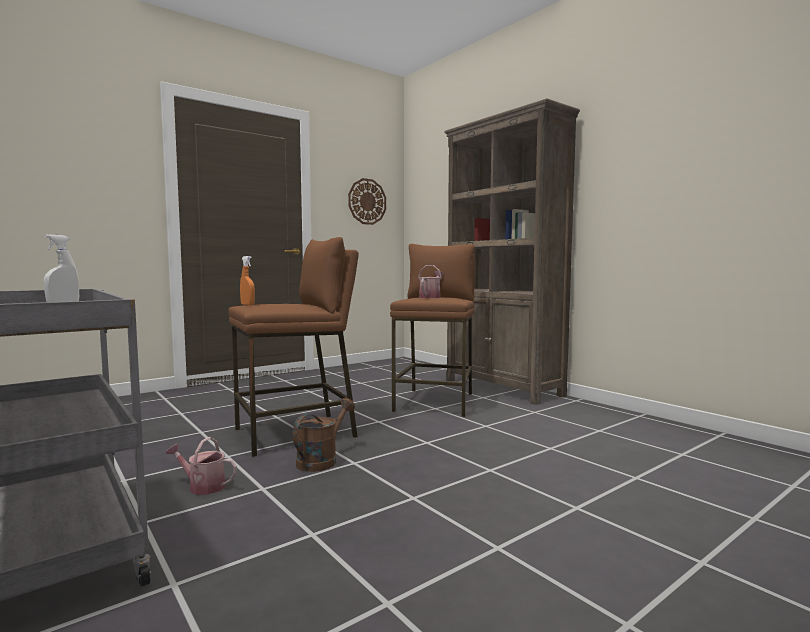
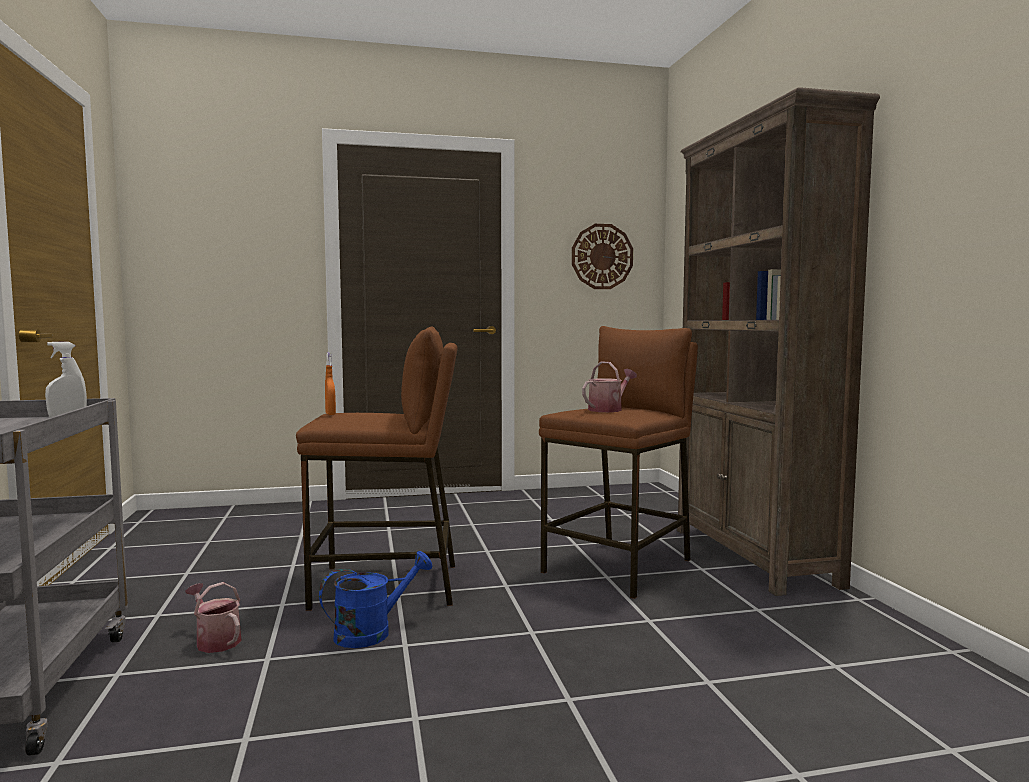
camera: 25 degrees right, 0 degrees up
brown watering can [293,398,355,472] -> blue watering can [319,551,433,648]

